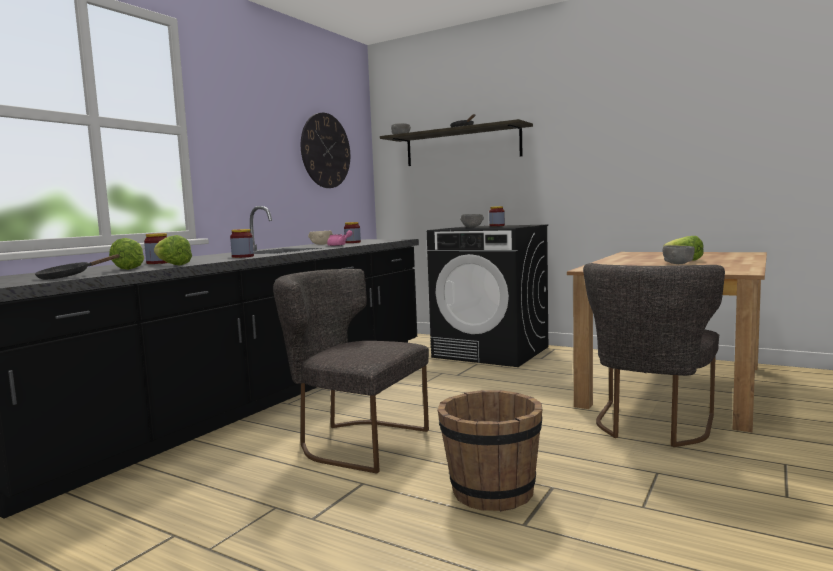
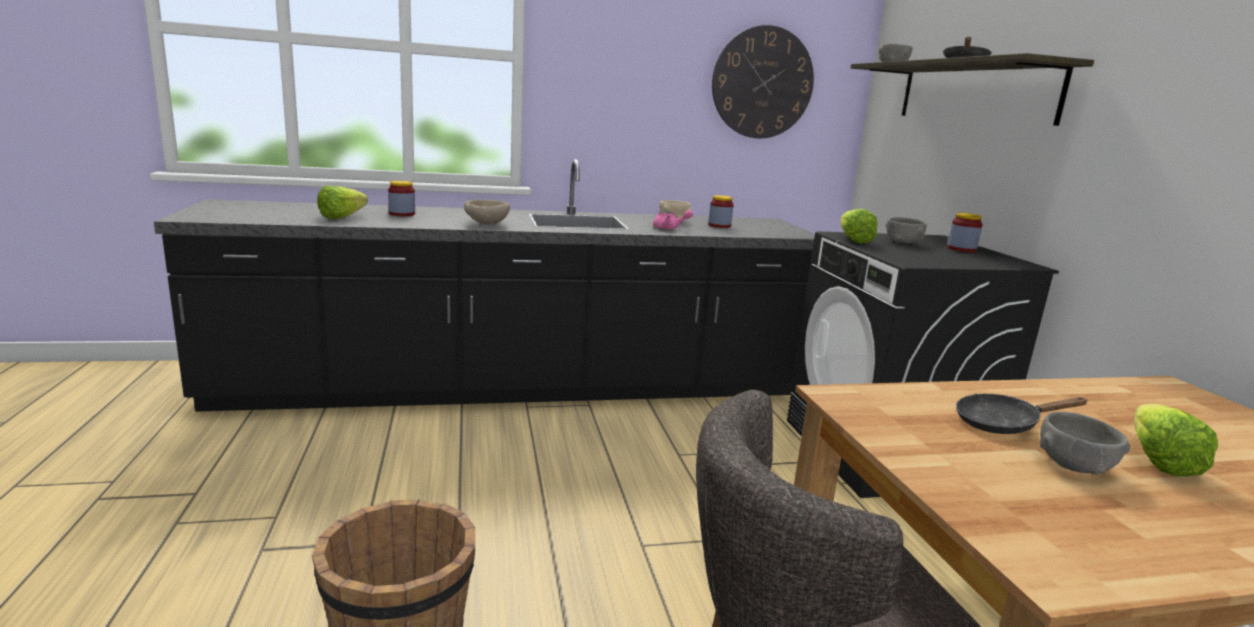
camera: 45 degrees right, 10 degrees up
black frying pan [35,254,120,280] -> black frying pan moved to [956,394,1088,434]
lettuce [154,235,192,265] -> lettuce moved to [840,209,878,244]
jar [230,229,254,258] -> beige bowl [464,200,510,225]
grey chair [273,269,429,474] -> none

